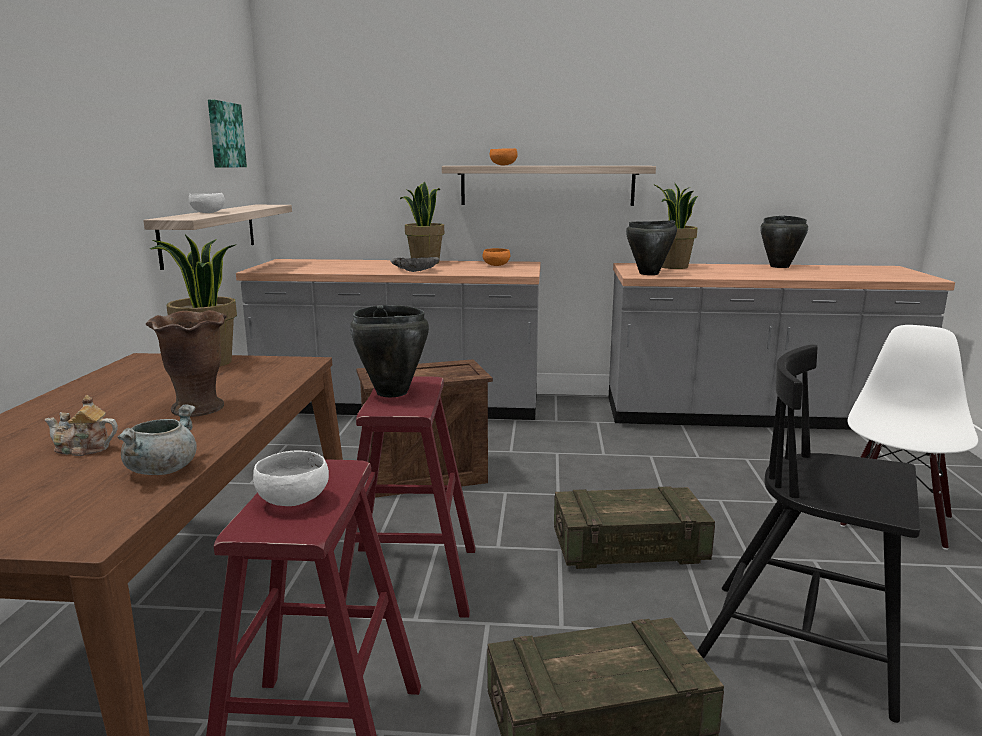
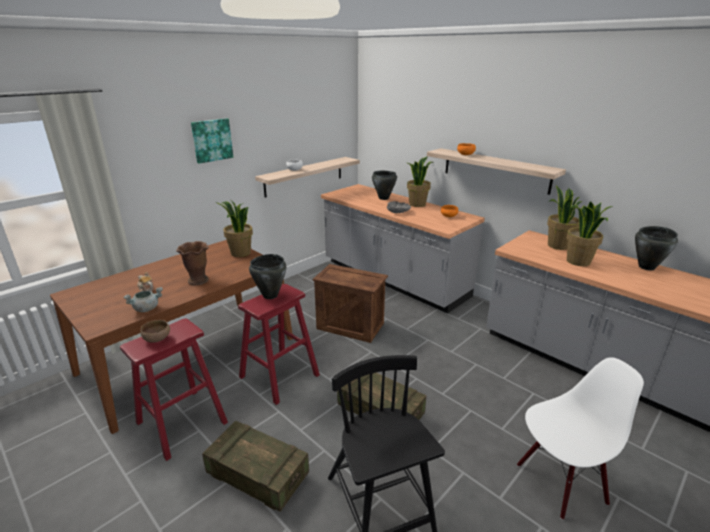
camera: 40 degrees right, 10 degrees up
picture [208,100,247,168] -> picture moved to [191,118,233,164]
white bowl [253,451,329,506] -> brown bowl [141,320,170,343]
black cooking pot [626,220,677,275] -> black cooking pot moved to [372,171,397,200]
none -> potted plant [566,201,613,266]

